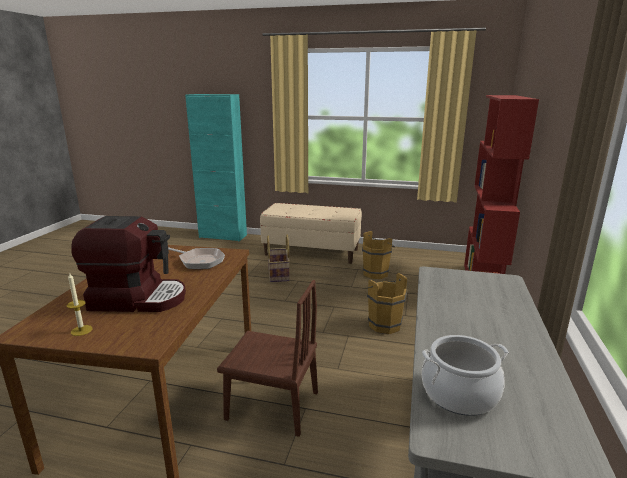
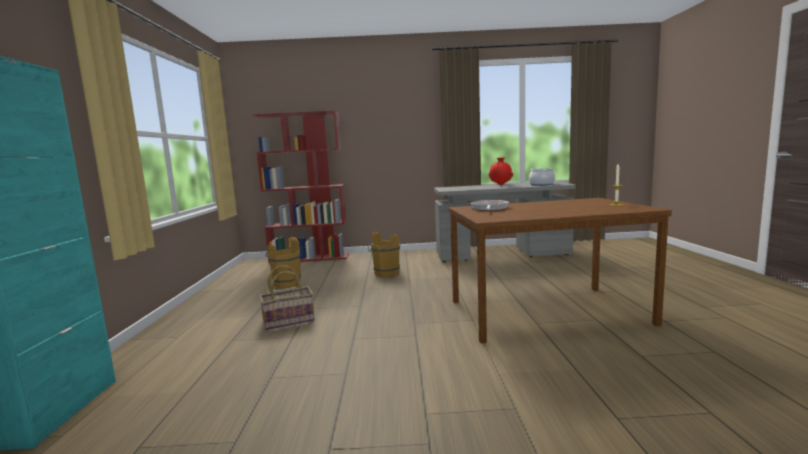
camera: 105 degrees left, 10 degrees down
coffee machine [71,216,186,312] -> none
brown chair [217,280,318,437] -> none
beige bench [260,203,362,264] -> none
none -> red vase [489,158,513,185]

